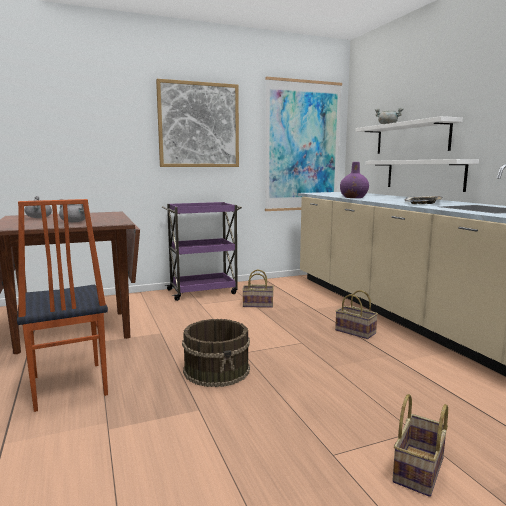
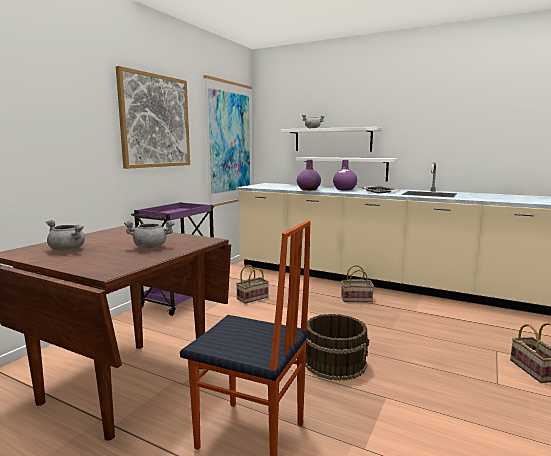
camera: 40 degrees left, 0 degrees up
none -> purple vase [333,160,357,190]

